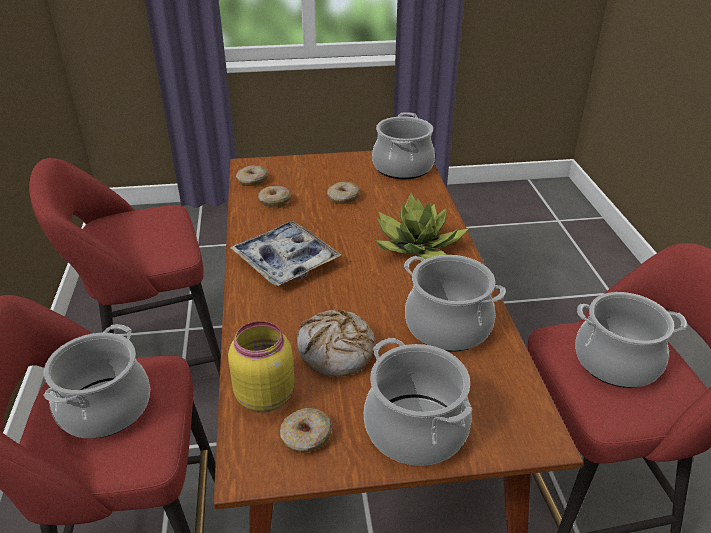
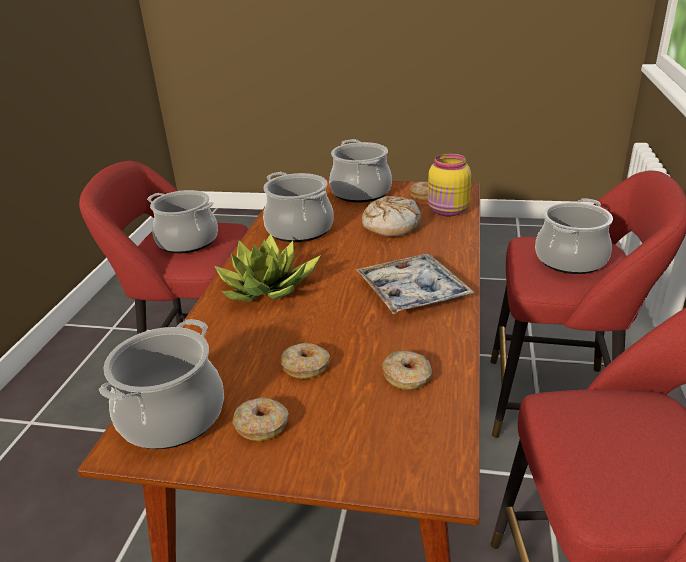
camera: 160 degrees left, 5 degrees down
donut [236,165,268,186] -> donut moved to [232,397,289,441]

